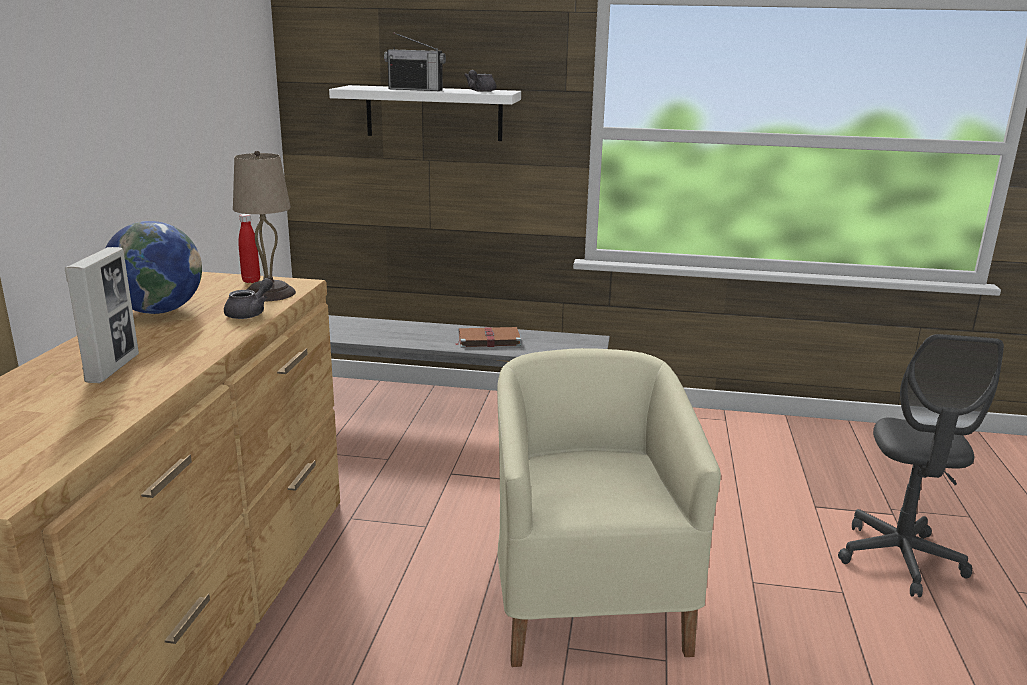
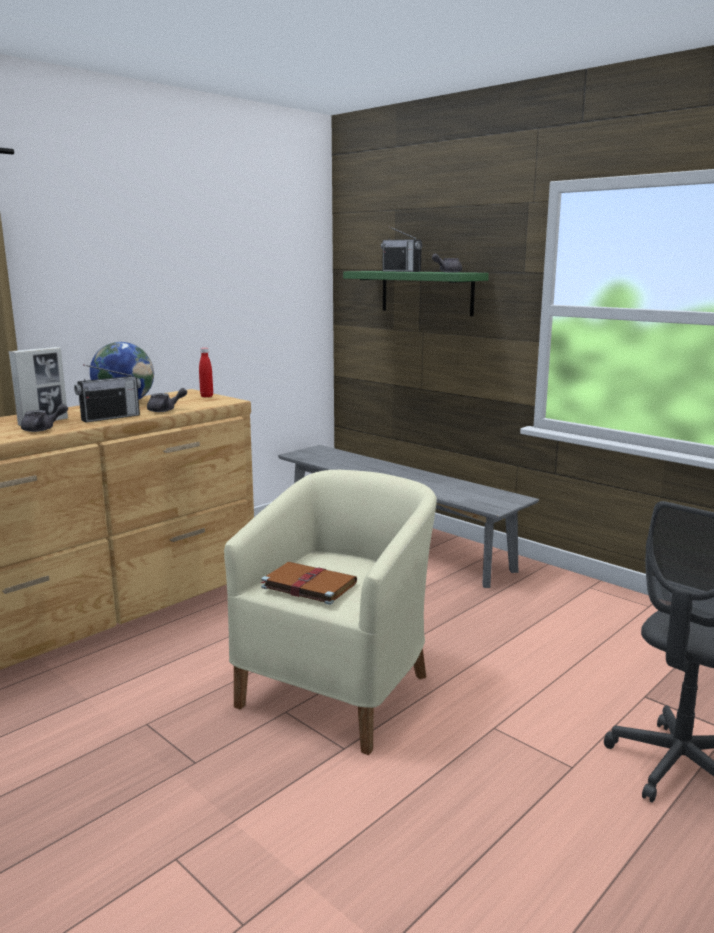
camera: 35 degrees right, 5 degrees down
beige table lamp [233,151,296,301] -> none
white shelf [329,85,521,141] -> green shelf [343,271,489,316]
brown book [456,327,521,348] -> brown book moved to [260,562,357,605]
none -> grey teapot [21,404,68,432]
none -> radio [74,364,141,422]

